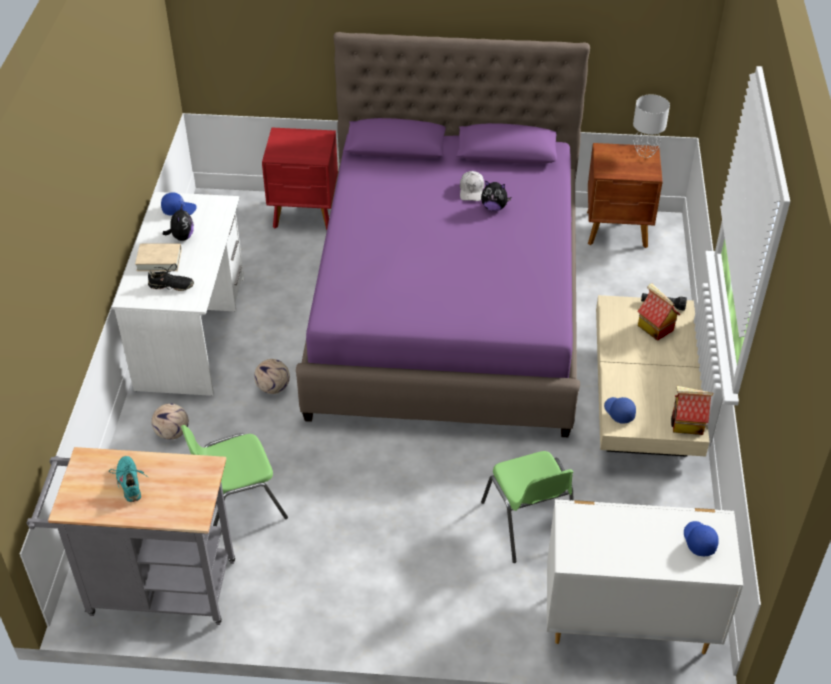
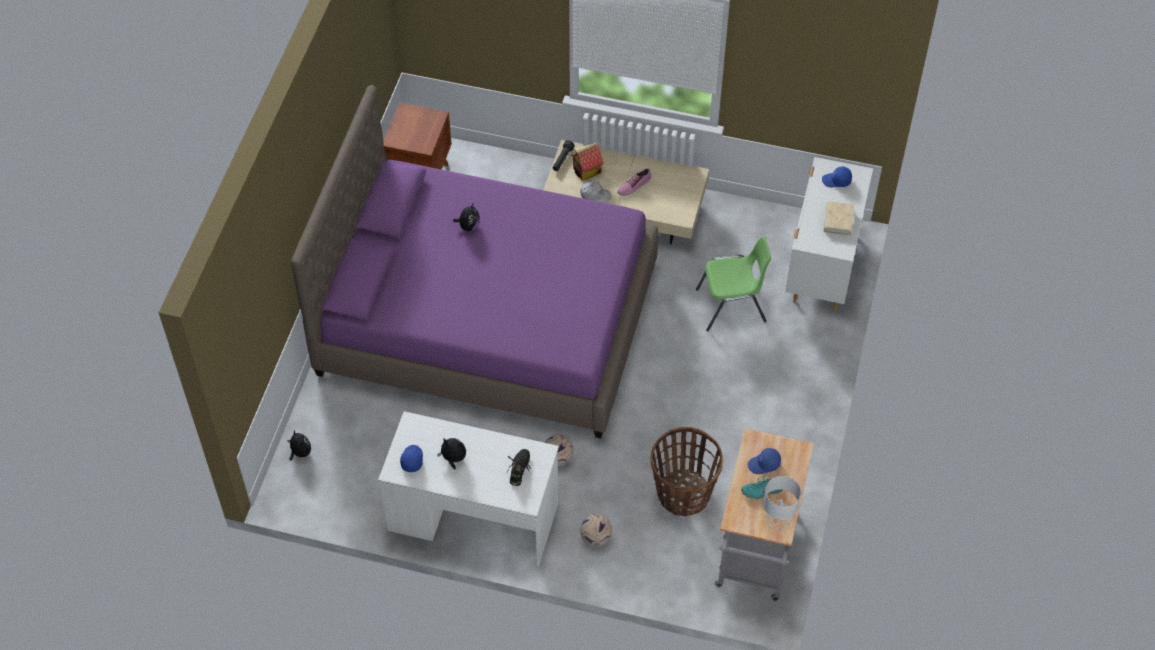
camera: 80 degrees left, 10 degrees up
beige book [135,243,182,271] -> beige book moved to [824,201,854,236]
green chair [181,425,288,526] -> basket [651,427,723,517]
red nightstand [262,128,338,230] -> none
white cap [460,171,484,201] -> white cap moved to [580,181,612,203]
blue cap [604,397,636,424] -> blue cap moved to [748,448,781,474]
grey table lamp [633,94,670,157] -> grey table lamp moved to [763,476,801,530]
toy house [671,386,713,435] -> none
none -> plush toy [287,430,311,461]
none -> shoe [617,168,651,196]

